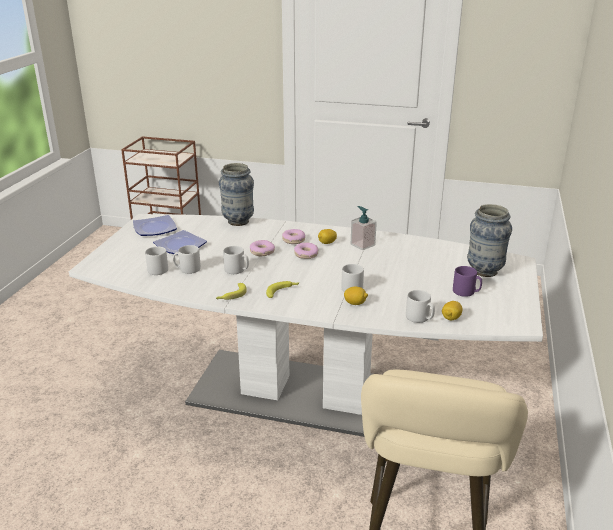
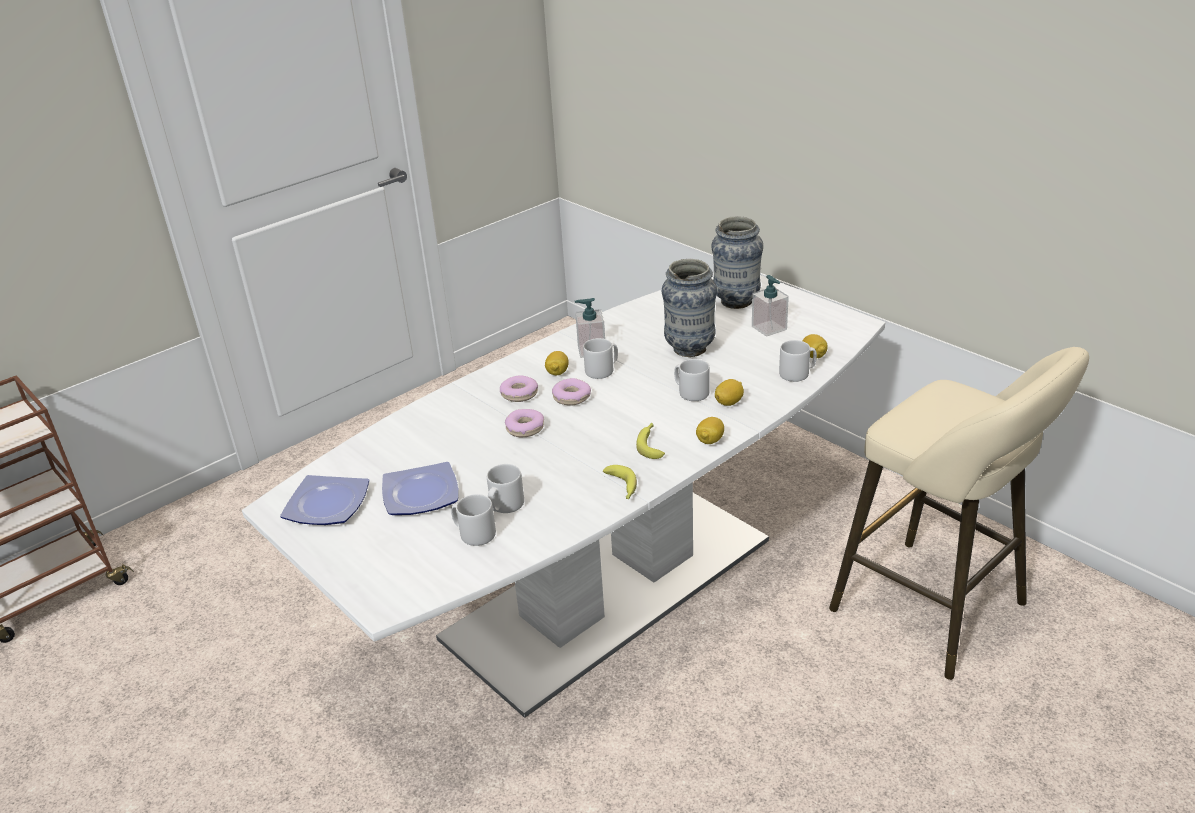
camera: 55 degrees left, 5 degrees up
vase [219,163,254,226] -> vase moved to [662,259,717,357]
grey mug [223,246,249,274] -> grey mug moved to [583,338,618,379]
purple mug [453,266,482,297] -> soap dispenser [752,275,789,337]
none -> lemon [696,417,724,444]

